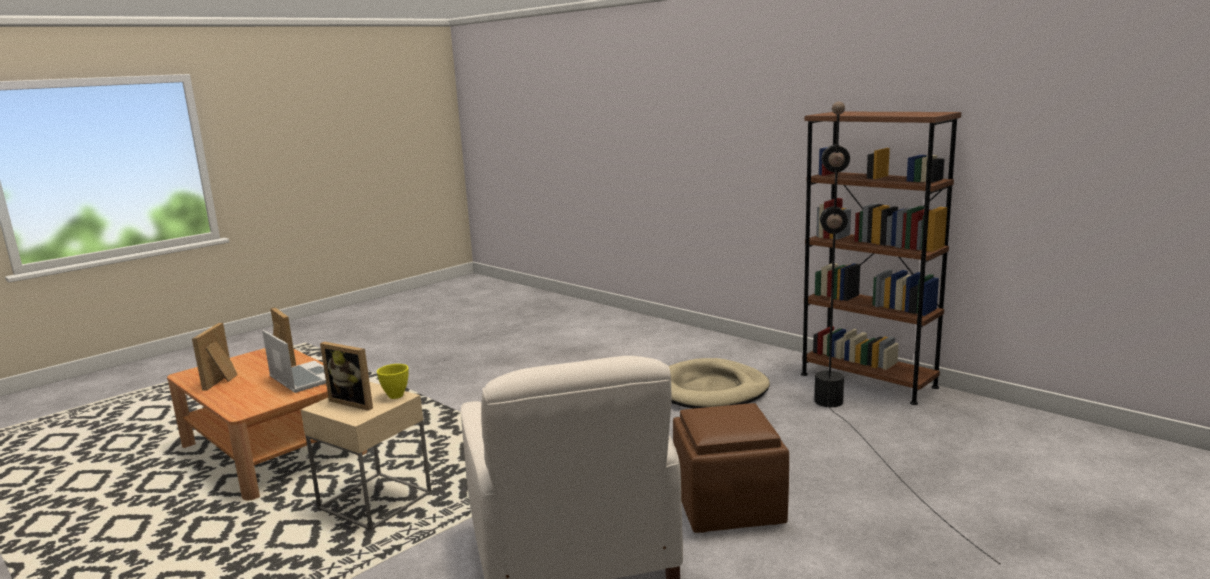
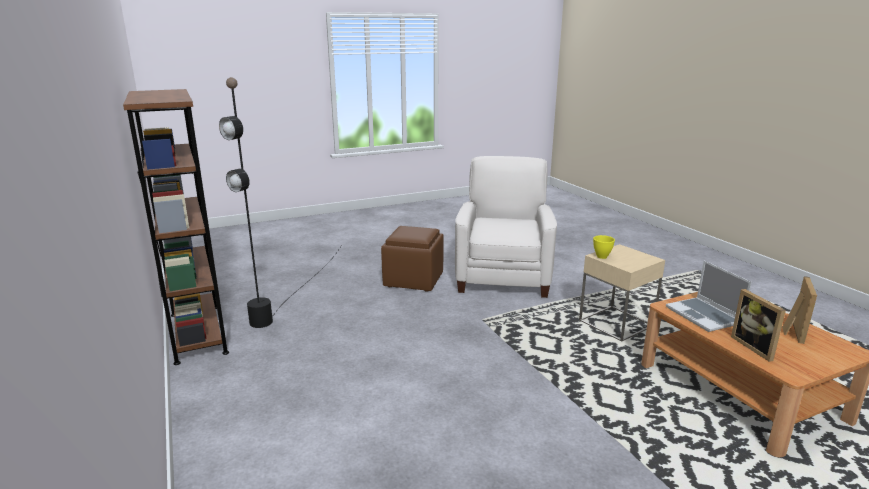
camera: 160 degrees left, 5 degrees up
picture frame [320,342,373,411] -> none
beige dog bed [669,358,770,409] -> none

